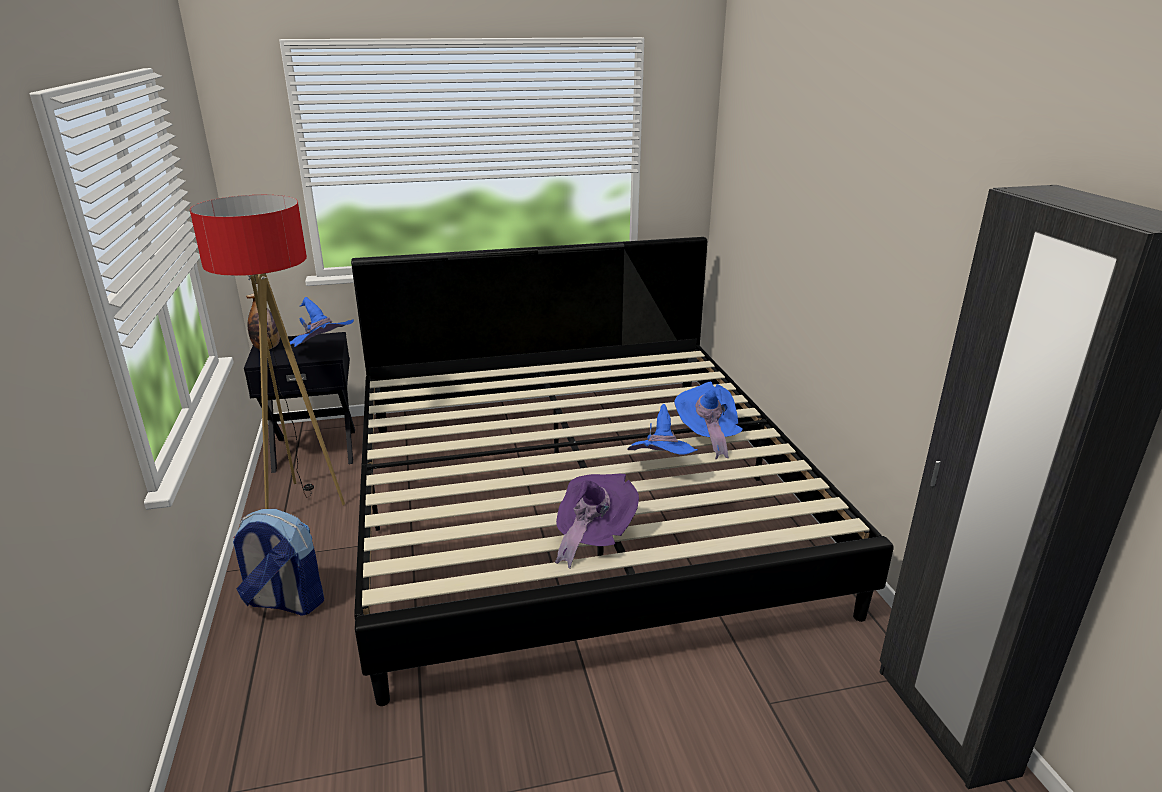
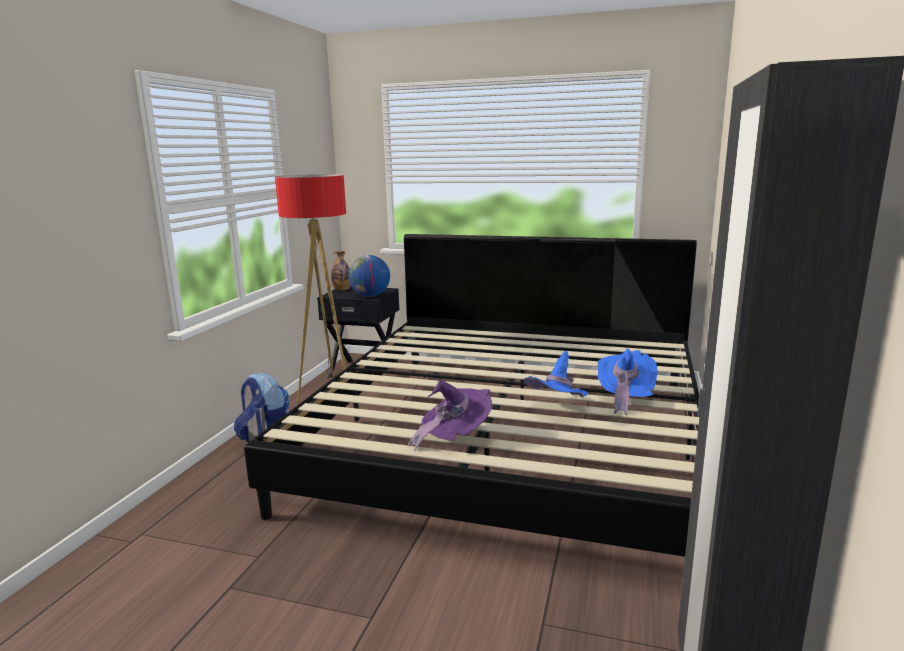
camera: 30 degrees right, 10 degrees down
blue hat [290,297,354,347] -> globe [348,255,390,297]

